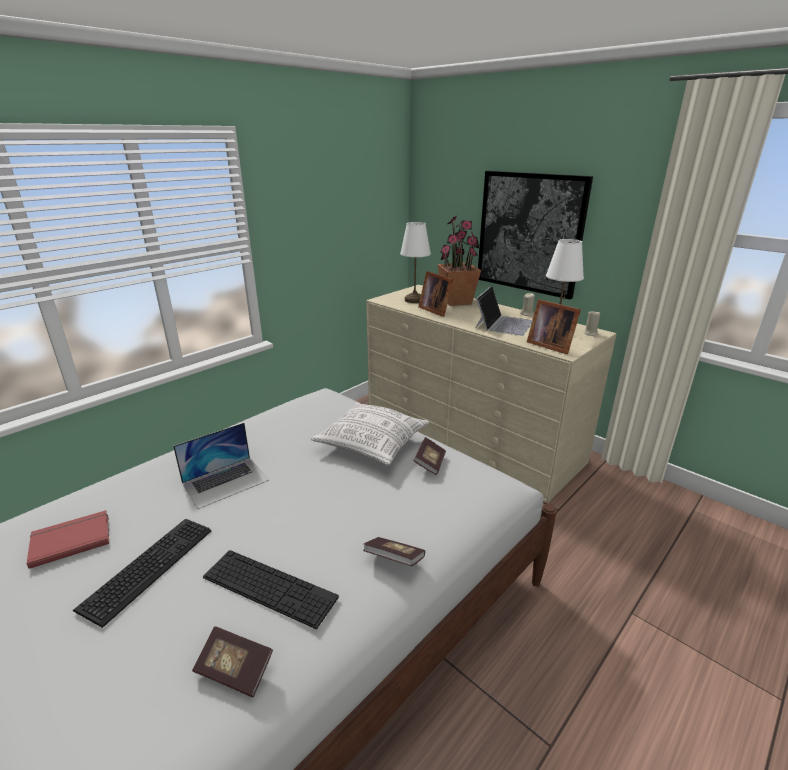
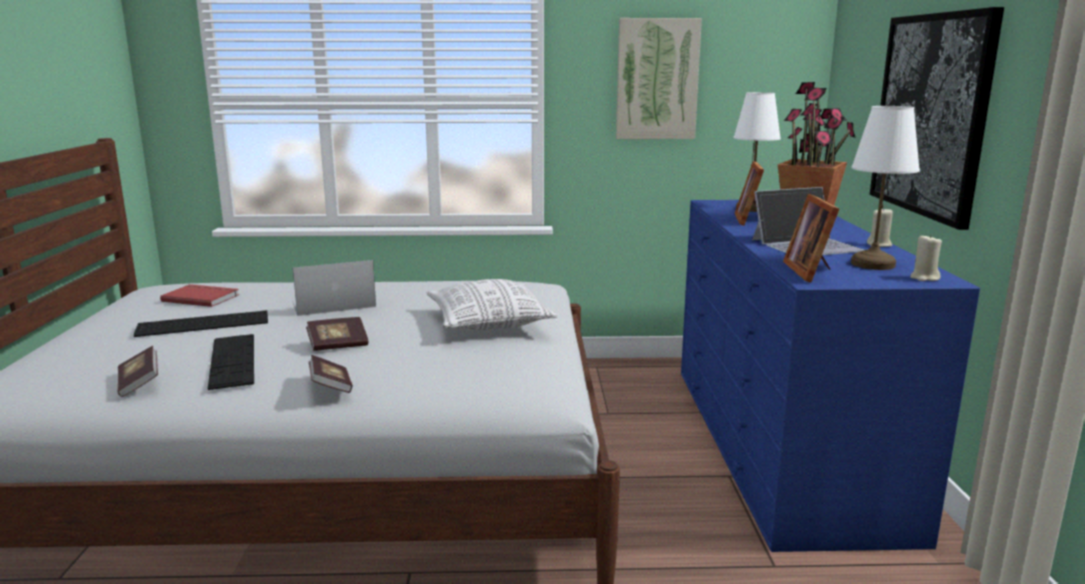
camera: 45 degrees right, 10 degrees down
laptop [173,423,269,509] -> laptop turned 150 degrees clockwise [292,260,376,316]
beige dresser [366,285,617,503] -> blue dresser [681,200,980,552]
book [413,437,446,475] -> book moved to [306,317,369,351]
none -> picture [616,18,702,139]

